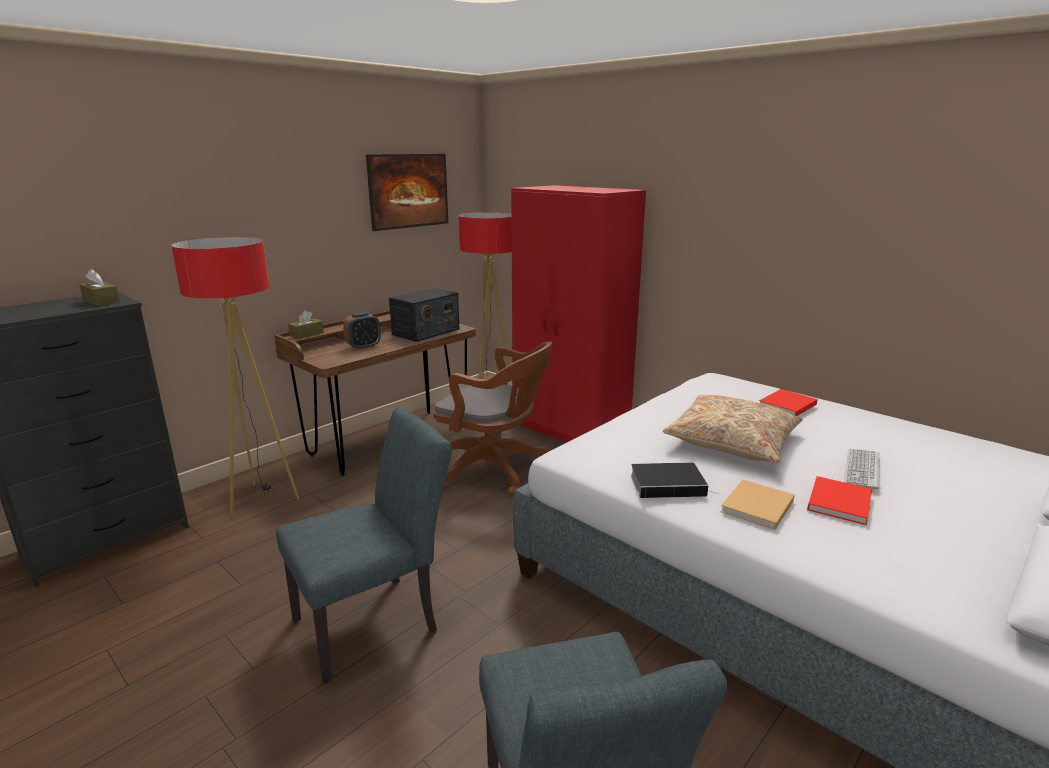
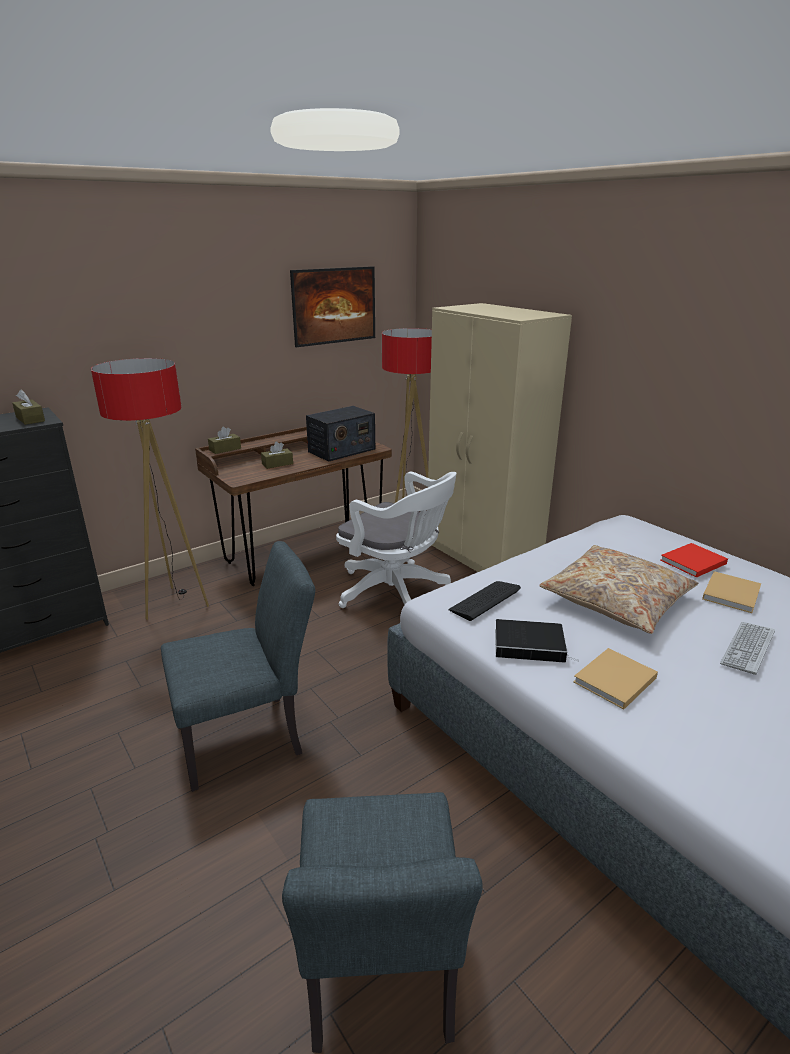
camera: 10 degrees right, 5 degrees up
alarm clock [343,312,381,350] -> brown tissue box [261,441,293,469]
brown office chair [433,341,552,496] -> white office chair [336,472,457,608]
red wardrobe [511,185,646,443] -> beige wardrobe [428,303,572,572]
red book [807,476,872,525] -> none
none -> keyboard [448,581,521,621]
none -> beige book [702,571,761,613]

